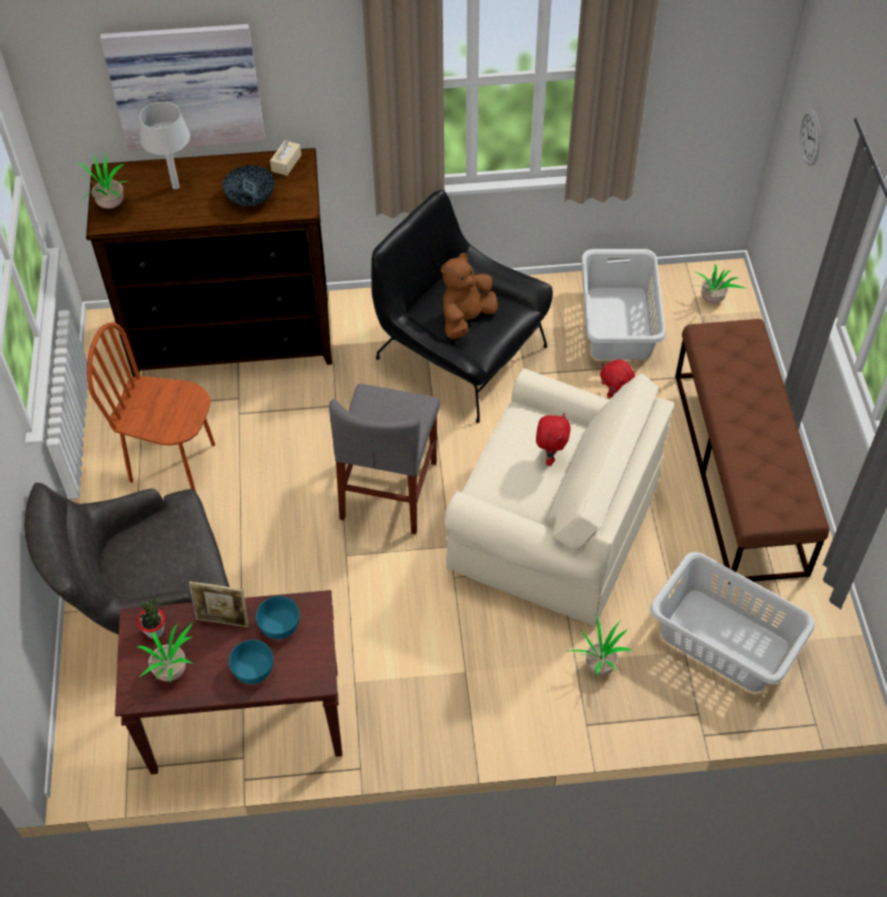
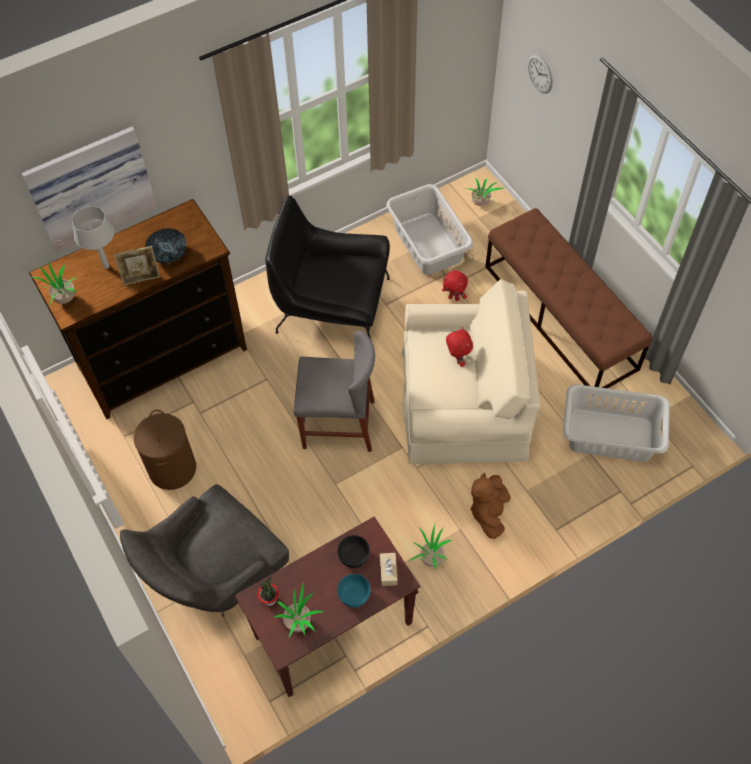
camera: 25 degrees left, 5 degrees up
brown chair [87,322,215,492] -> brown laundry basket [134,410,196,490]
picture frame [189,581,249,627] -> picture frame moved to [114,246,160,285]
turquoise bowl [256,596,300,639] -> black bowl [337,535,370,568]
beige tissue box [270,140,301,176] -> beige tissue box moved to [380,553,398,586]
grey chair [329,384,440,534] -> grey chair turned 75 degrees counterclockwise [294,331,375,452]
brown plush toy [441,253,498,339] -> brown plush toy moved to [470,473,511,539]
potted plant [566,616,633,676] -> potted plant moved to [408,525,452,569]

